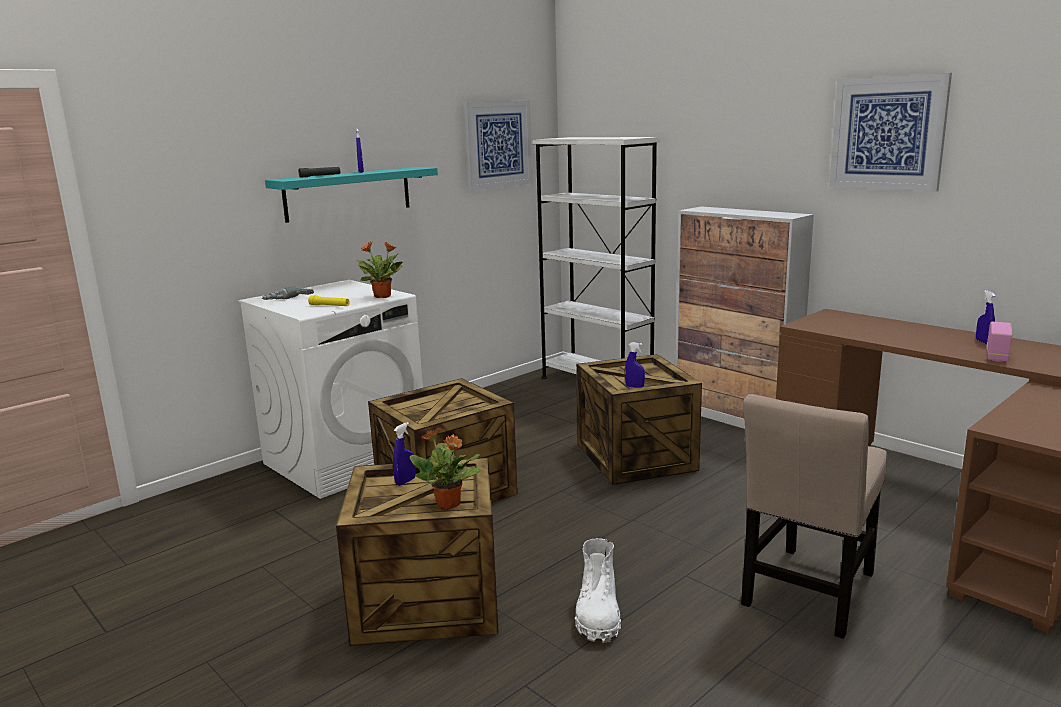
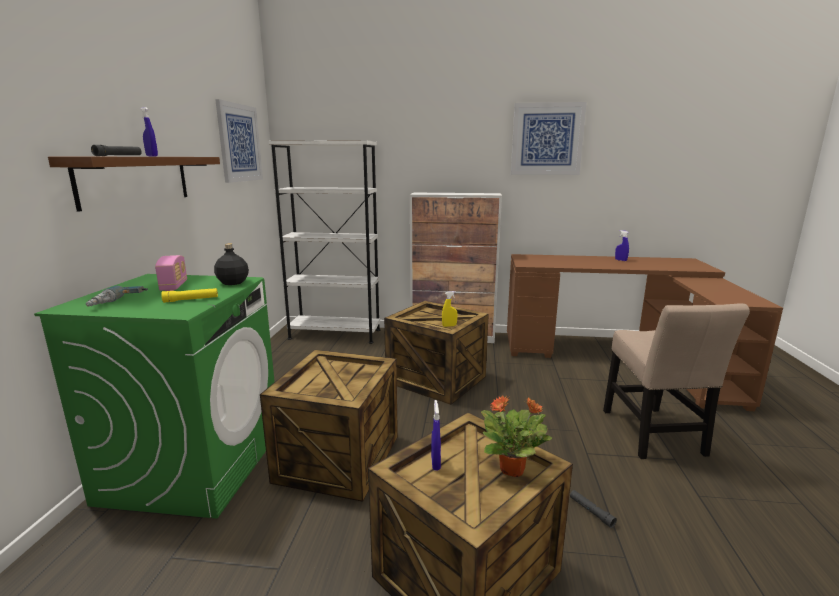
camera: 40 degrees left, 0 degrees up
white washing machine [238,280,423,499] -> green washing machine [34,274,275,518]
turquoise shelf [265,167,438,223] -> brown shelf [48,157,220,212]
potted plant [356,242,403,298] -> black bottle [214,244,249,285]
white boot [575,538,621,643] -> black flashlight [570,490,617,528]
blue spray bottle [625,342,645,388] -> yellow spray bottle [442,291,458,327]
radio [987,322,1012,362] -> radio moved to [155,255,187,291]

